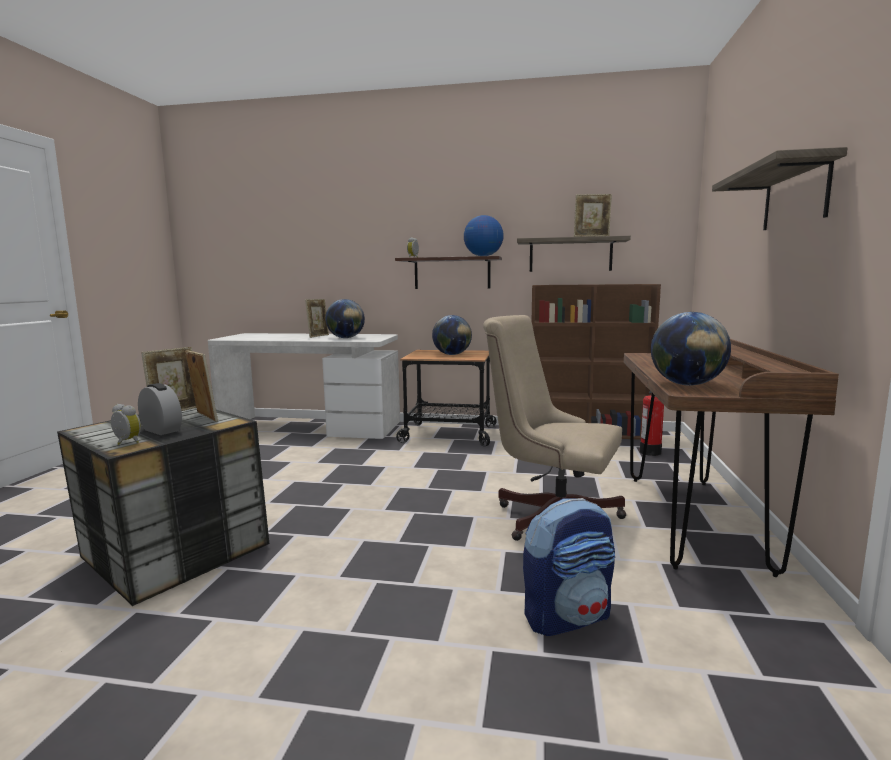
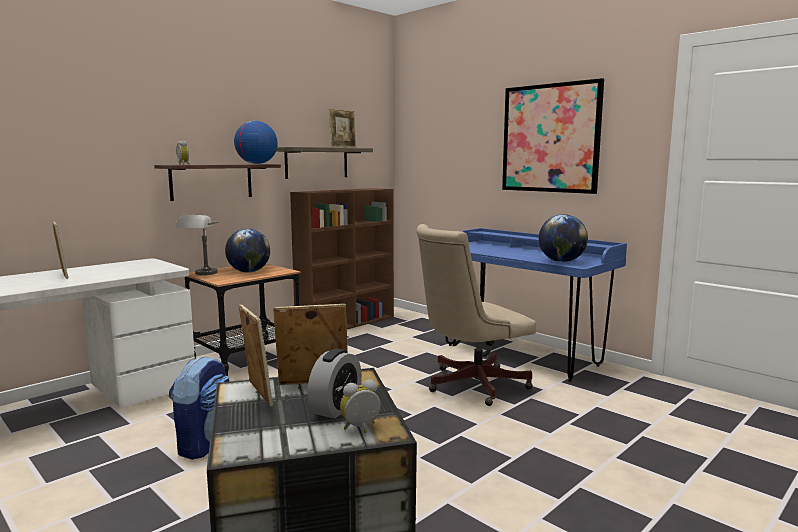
camera: 55 degrees left, 0 degrees up
alarm clock [138,383,182,435] -> alarm clock turned 135 degrees clockwise [307,348,362,419]
globe [325,299,365,338] -> none
backpack [523,498,615,636] -> backpack moved to [169,356,230,460]
brown desk [624,339,839,577] -> blue desk [446,228,627,382]
fire extinguisher [640,391,664,456] -> none
shelf [712,147,848,230] -> picture [502,78,604,194]
none -> grey table lamp [176,215,219,275]

